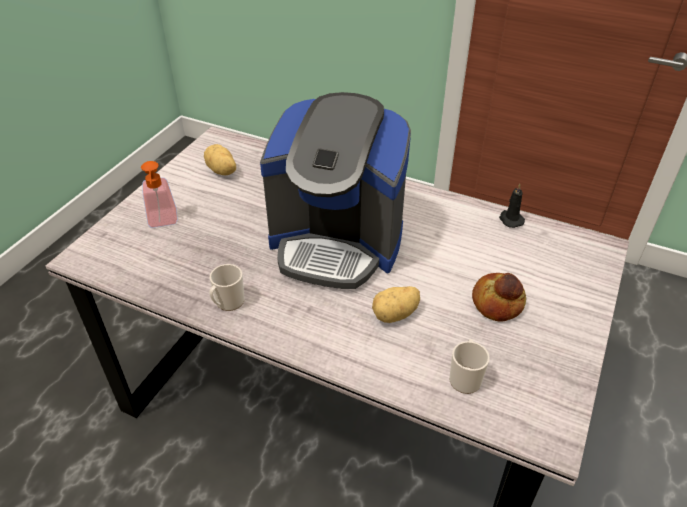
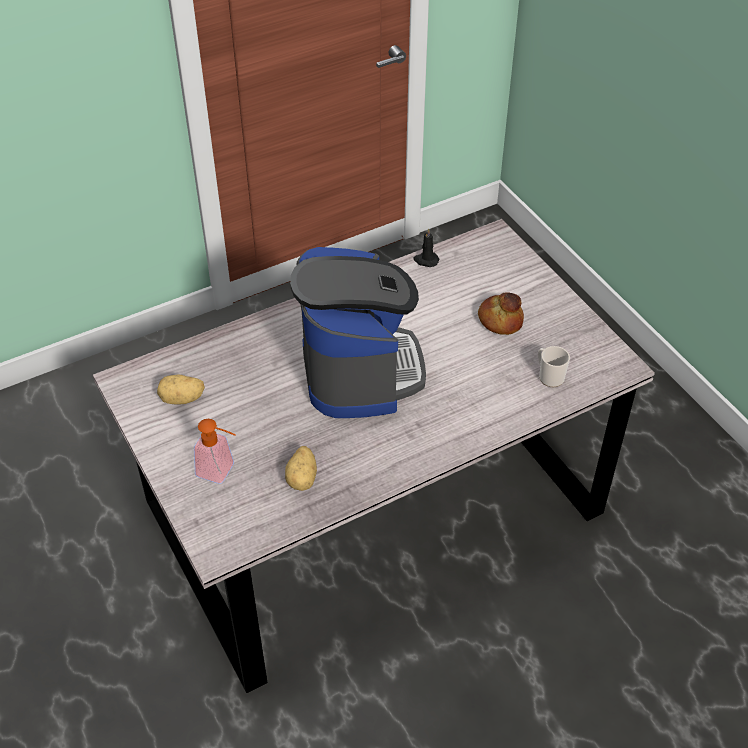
camera: 55 degrees left, 5 degrees up
mug [209,264,245,311] -> none
coffee machine [260,92,411,289] -> coffee machine turned 60 degrees counterclockwise [290,247,426,418]
potato [372,286,420,323] -> potato moved to [285,446,317,491]

